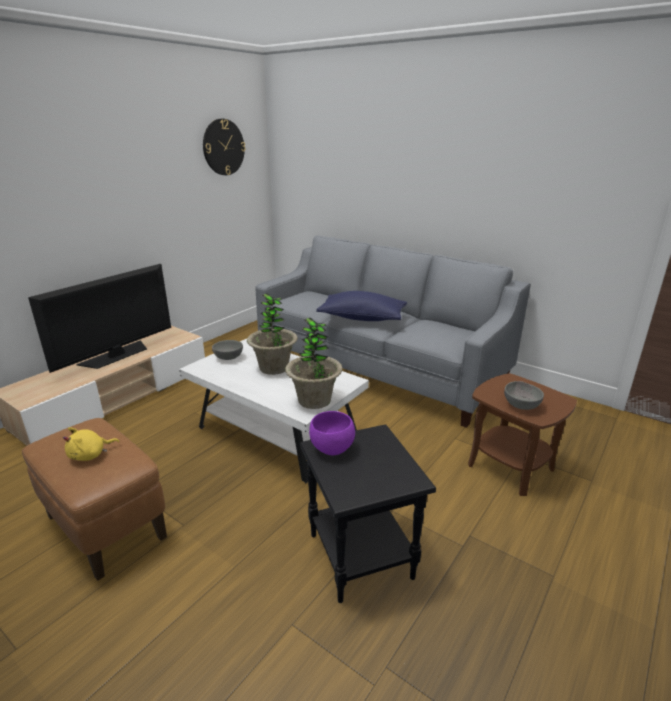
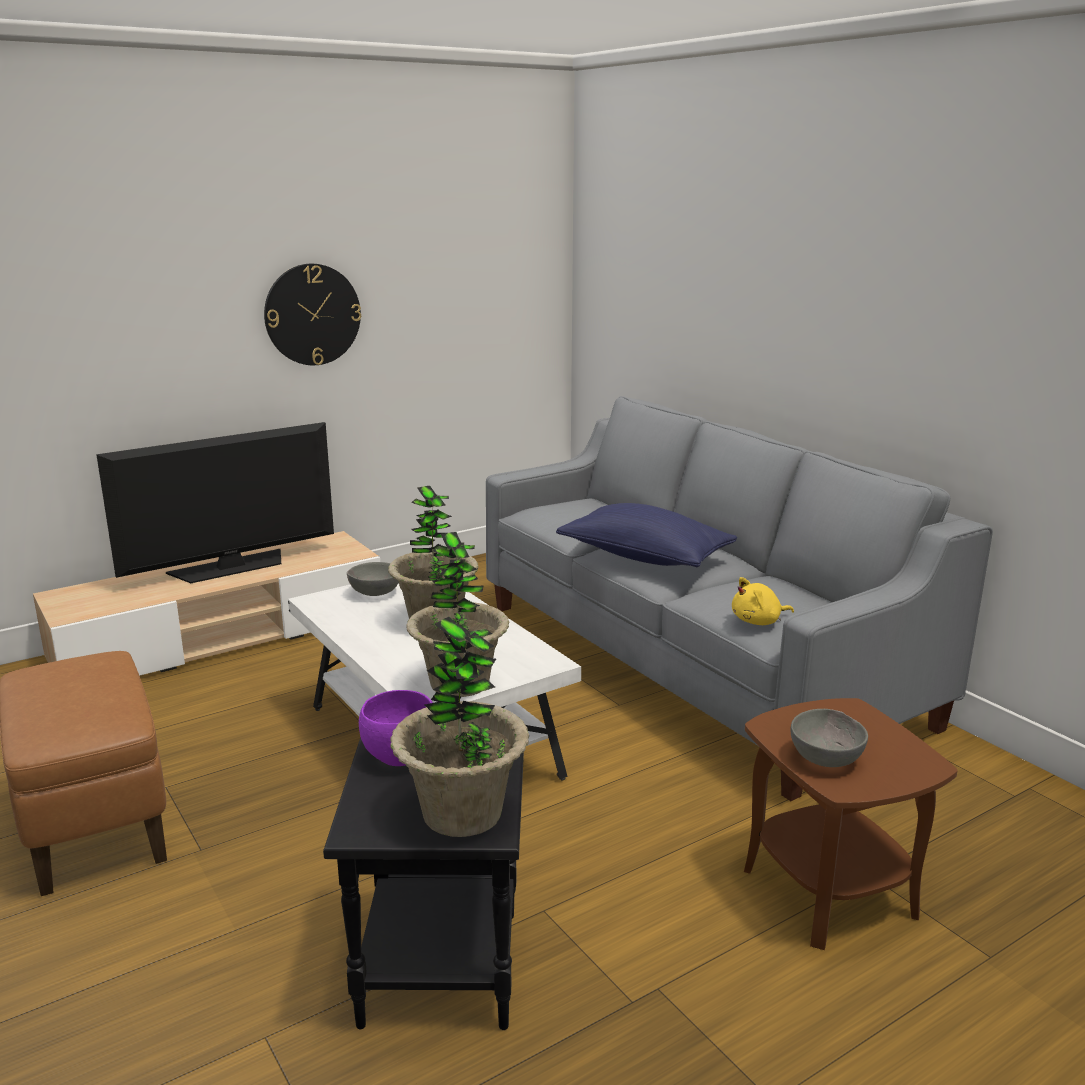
camera: 20 degrees right, 5 degrees down
yellow plush toy [63,428,119,461] -> yellow plush toy moved to [732,577,794,625]
wall clock [203,119,246,175] -> wall clock moved to [264,264,361,365]
none -> potted plant [390,617,529,837]

